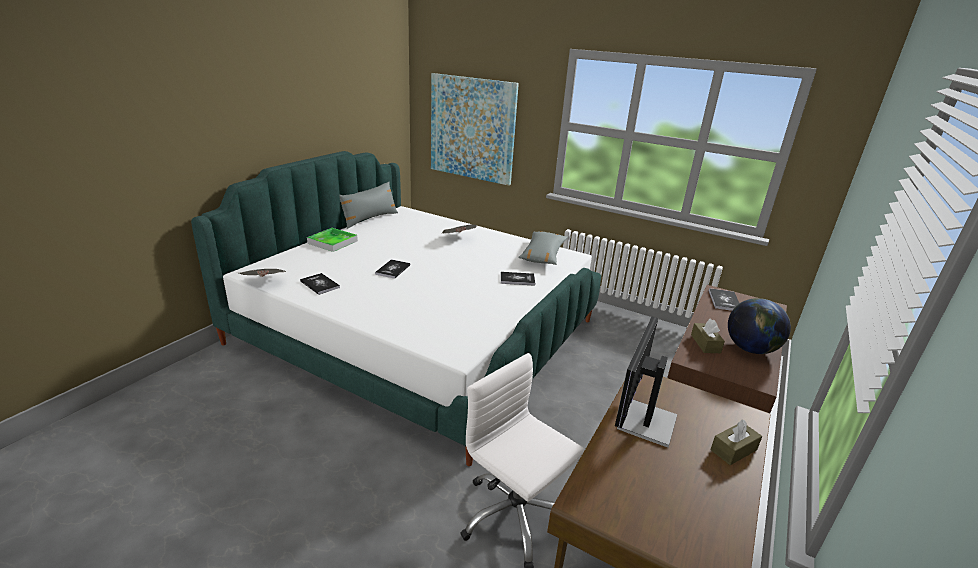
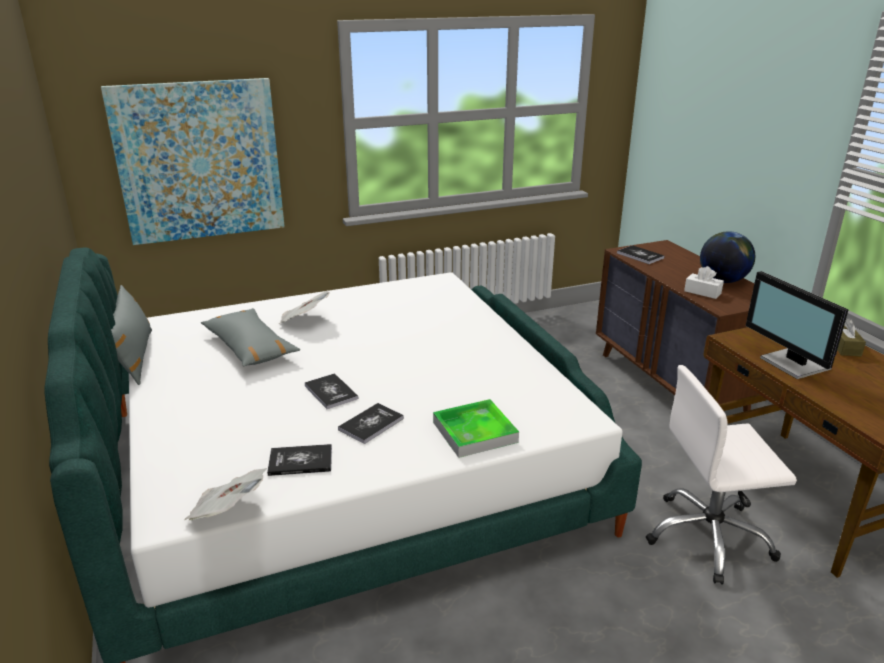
camera: 50 degrees left, 0 degrees up
tray [307,228,358,252] -> tray moved to [433,399,519,458]
book [501,272,535,286] -> book moved to [338,403,404,444]
grey pillow [518,231,568,265] -> grey pillow moved to [201,308,300,366]
brown tissue box [691,319,725,353] -> white tissue box [684,266,724,299]

